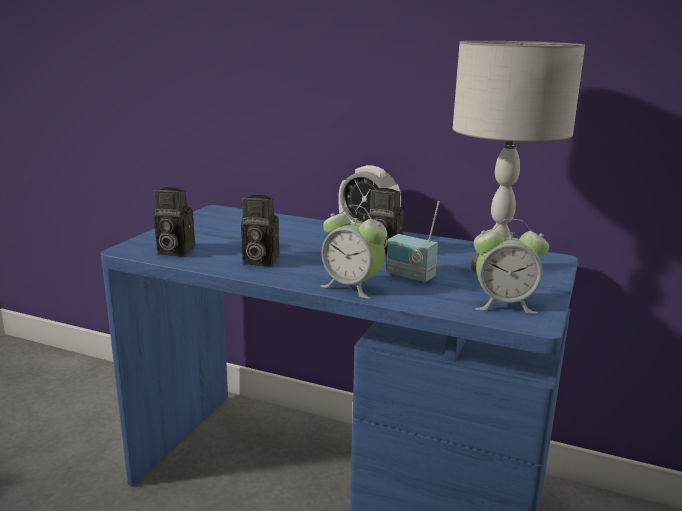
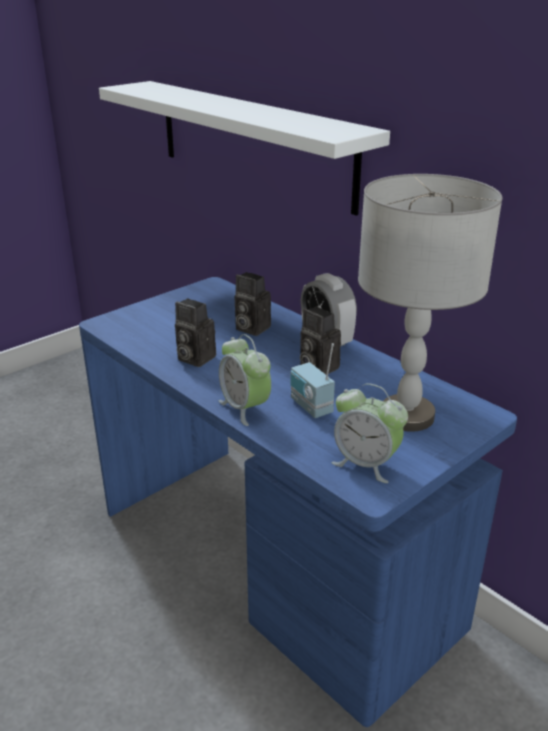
camera: 25 degrees right, 10 degrees up
camera [154,187,195,256] -> camera moved to [234,272,271,336]
none -> white shelf [99,81,390,216]

